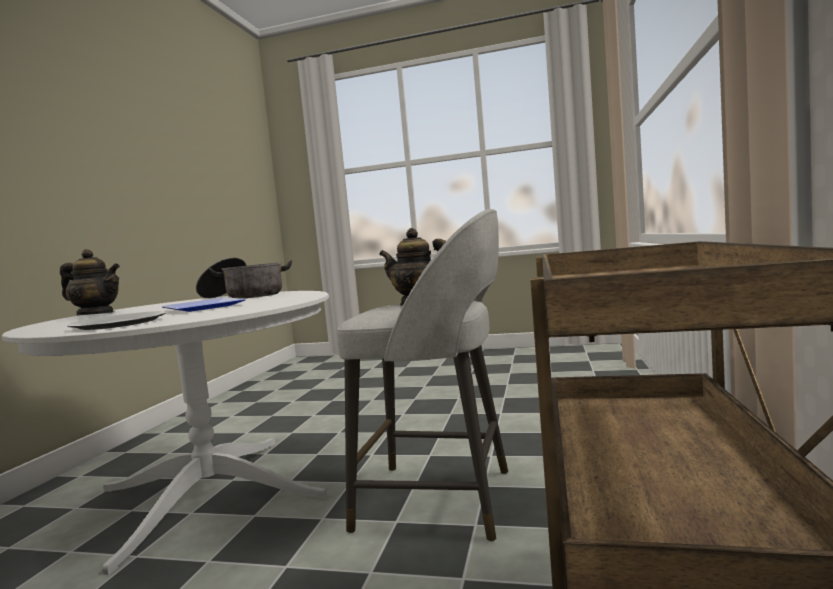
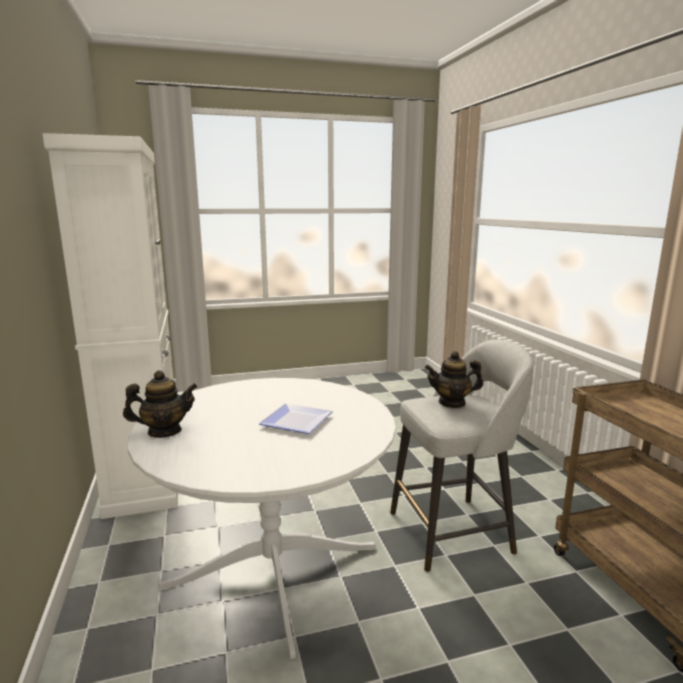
camera: 30 degrees left, 10 degrees up
plate [67,311,166,330] -> none
cooking pot [196,258,292,299] -> none
none -> white cabinet [42,133,178,519]

